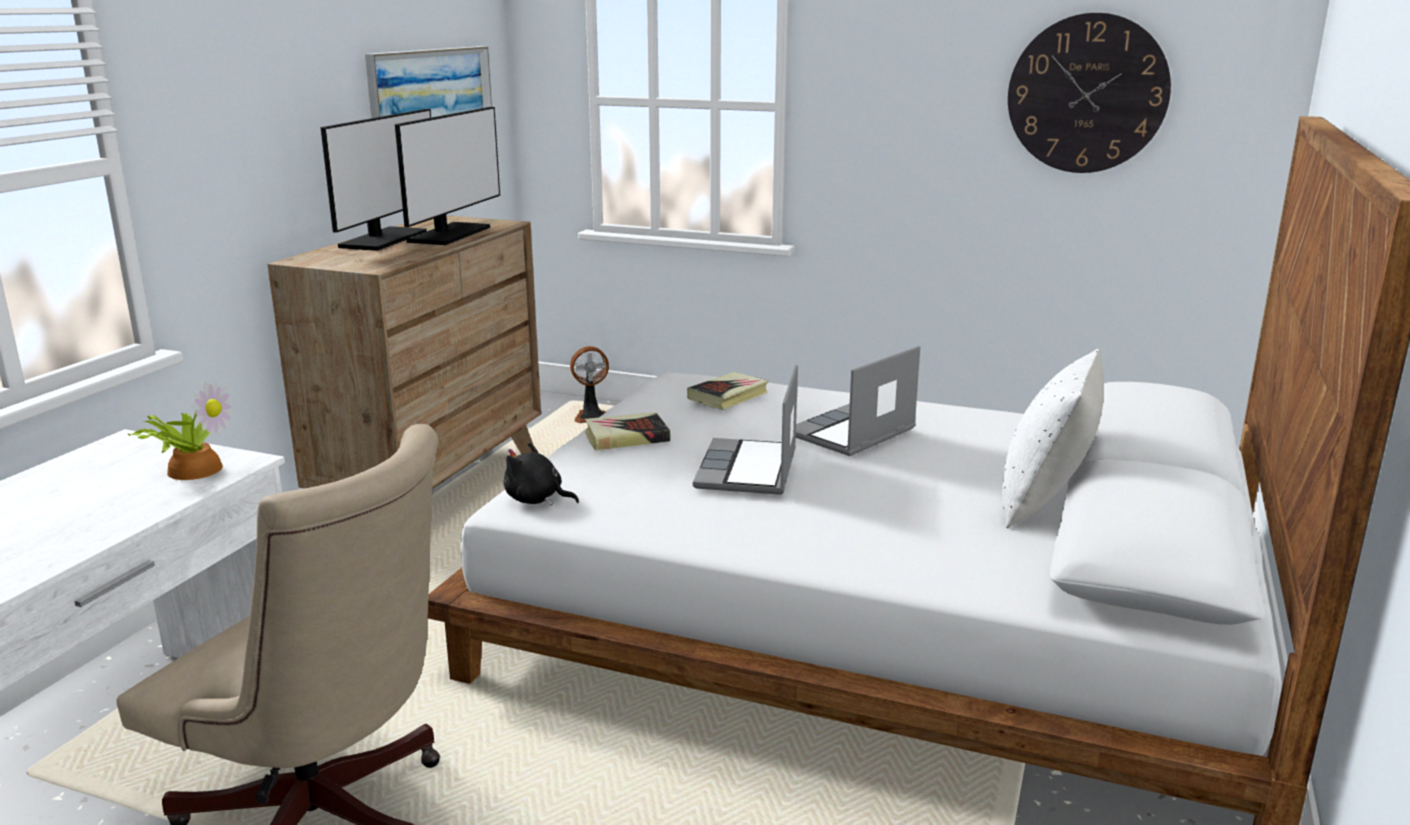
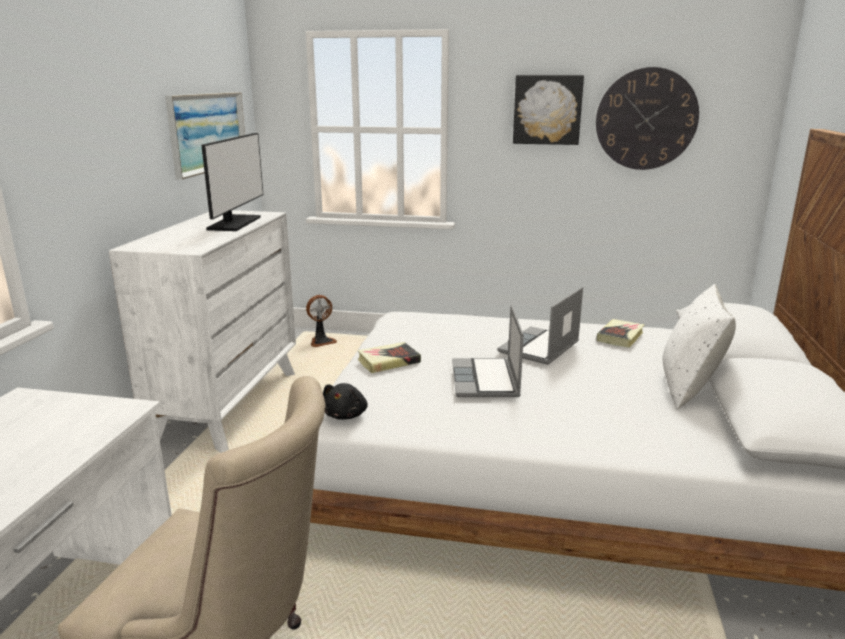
camera: 10 degrees left, 0 degrees up
potted plant [127,381,234,480] -> none
brown dresser [268,215,541,489] -> white dresser [109,210,296,453]
monitor [321,109,431,251] -> none
black plush toy [504,442,579,506] -> black plush toy turned 90 degrees counterclockwise [323,383,368,420]
book [687,372,769,410] -> book moved to [597,319,645,348]
none -> picture [513,75,584,145]

